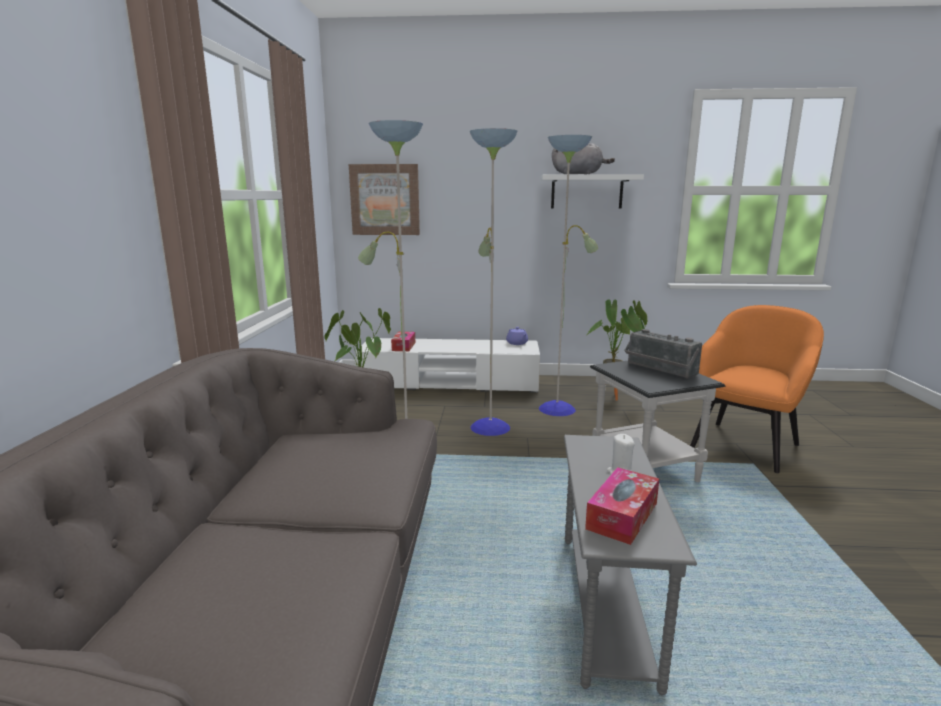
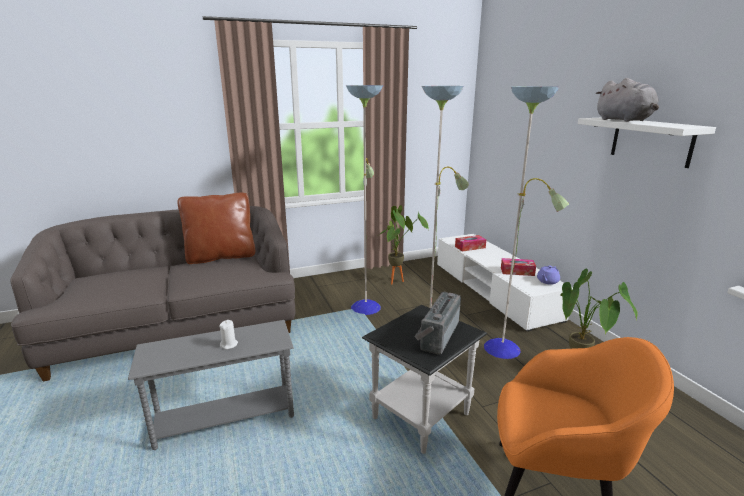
camera: 65 degrees right, 5 degrees up
picture [349,164,420,235] -> none
tissue box [585,467,659,545] -> tissue box moved to [501,258,536,276]
none -> brown pillow [177,193,255,264]

